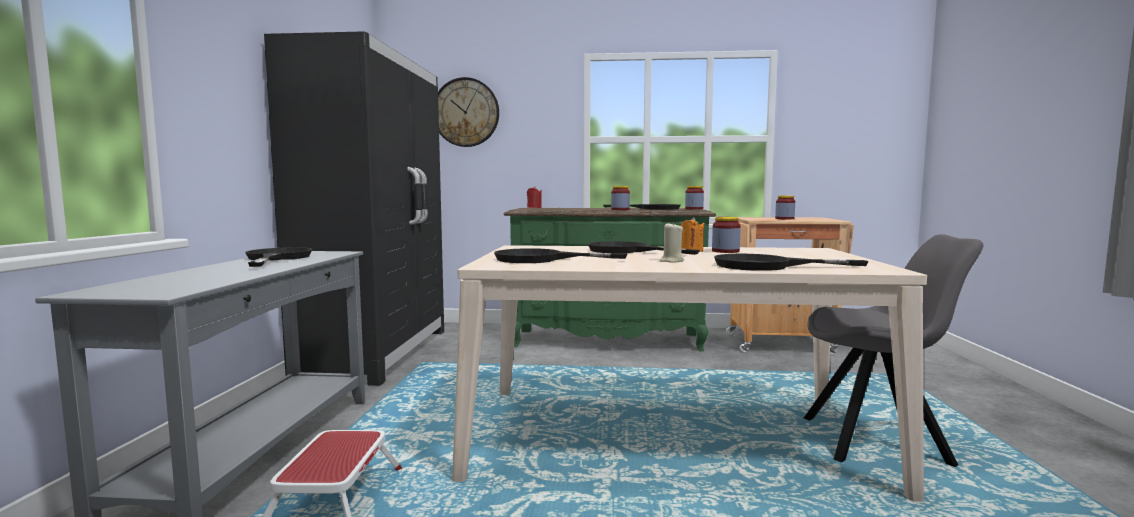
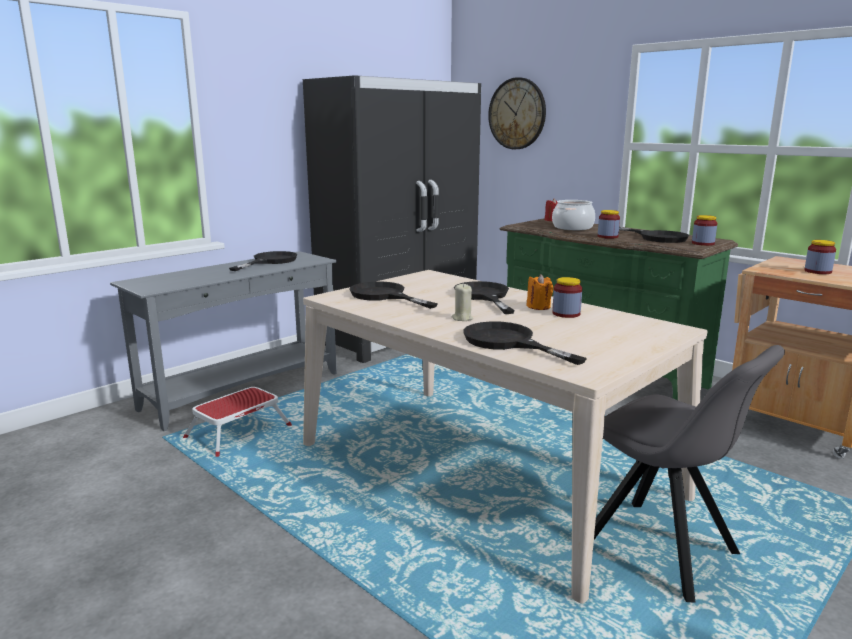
camera: 40 degrees right, 10 degrees up
none -> cooking pot [552,200,595,230]

